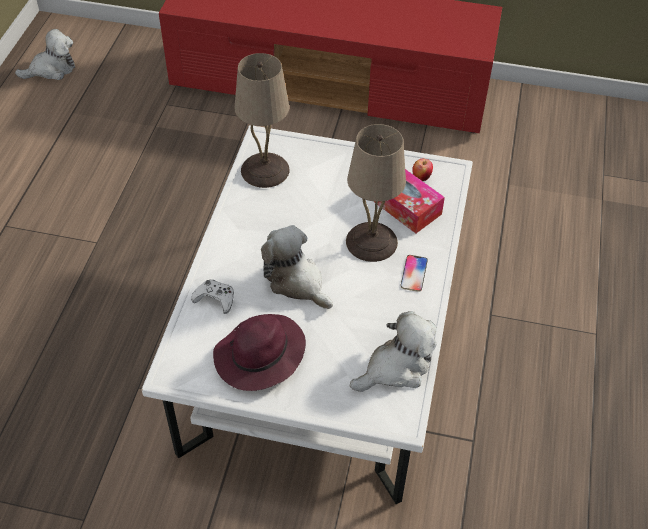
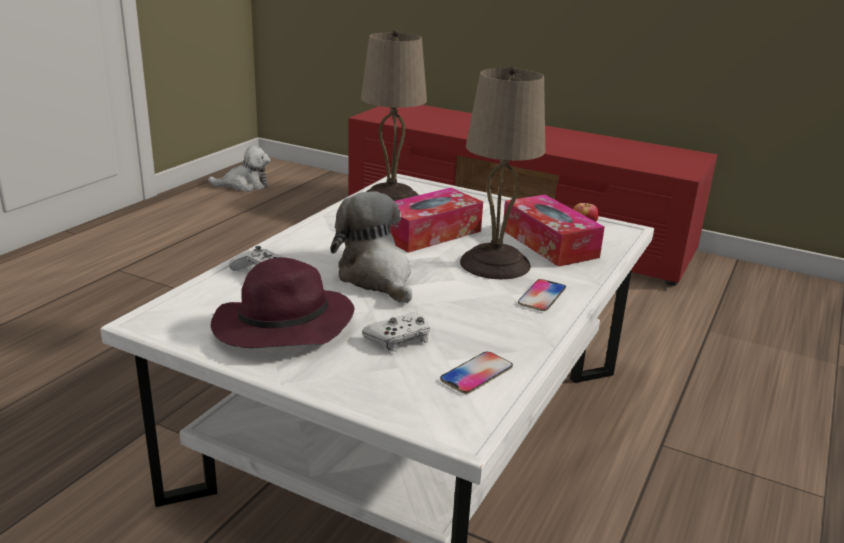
camera: 15 degrees right, 25 degrees down
plush toy [350,311,437,392] -> phone [440,352,513,394]
none -> white game controller [362,313,430,352]
none -> tissue box [390,188,483,253]

